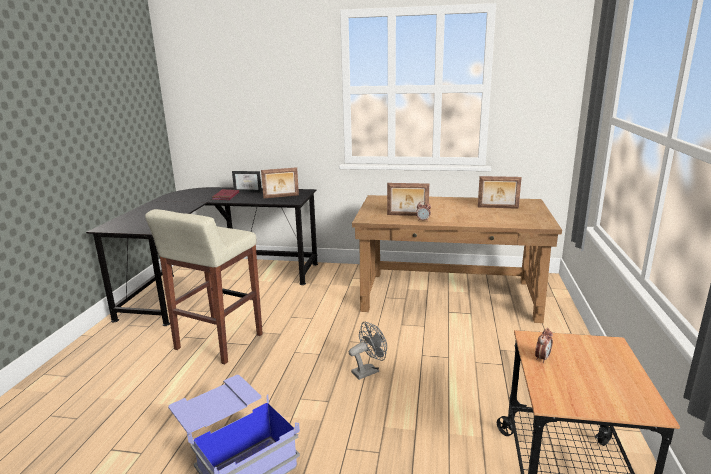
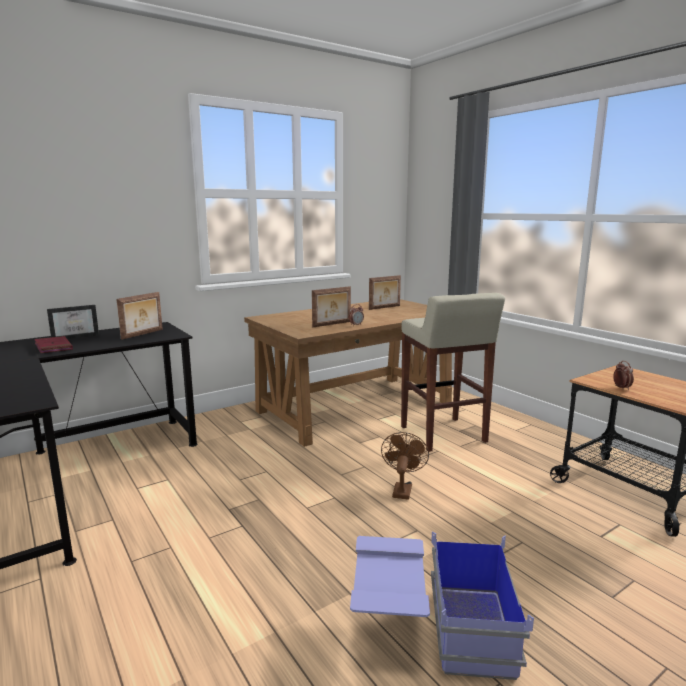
camera: 45 degrees left, 5 degrees down
beige stool [145,209,263,364] -> beige stool moved to [401,293,505,452]
grey fan [349,322,387,380] -> brown fan [381,432,429,500]

